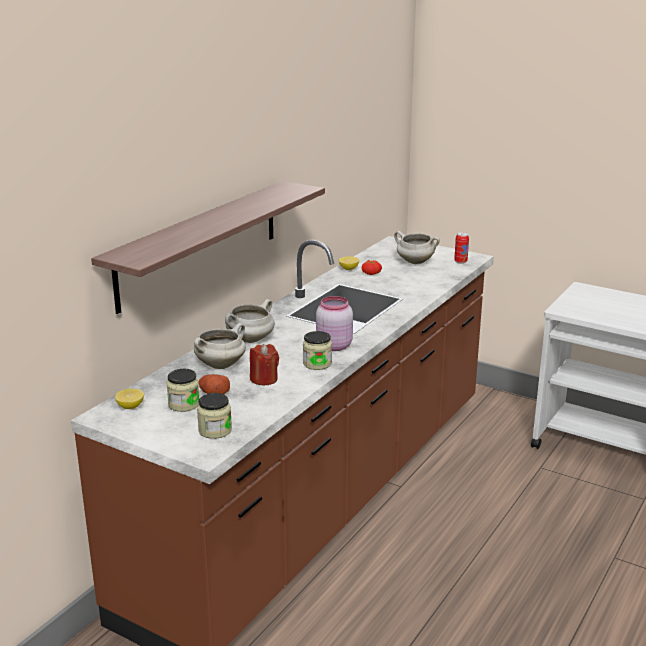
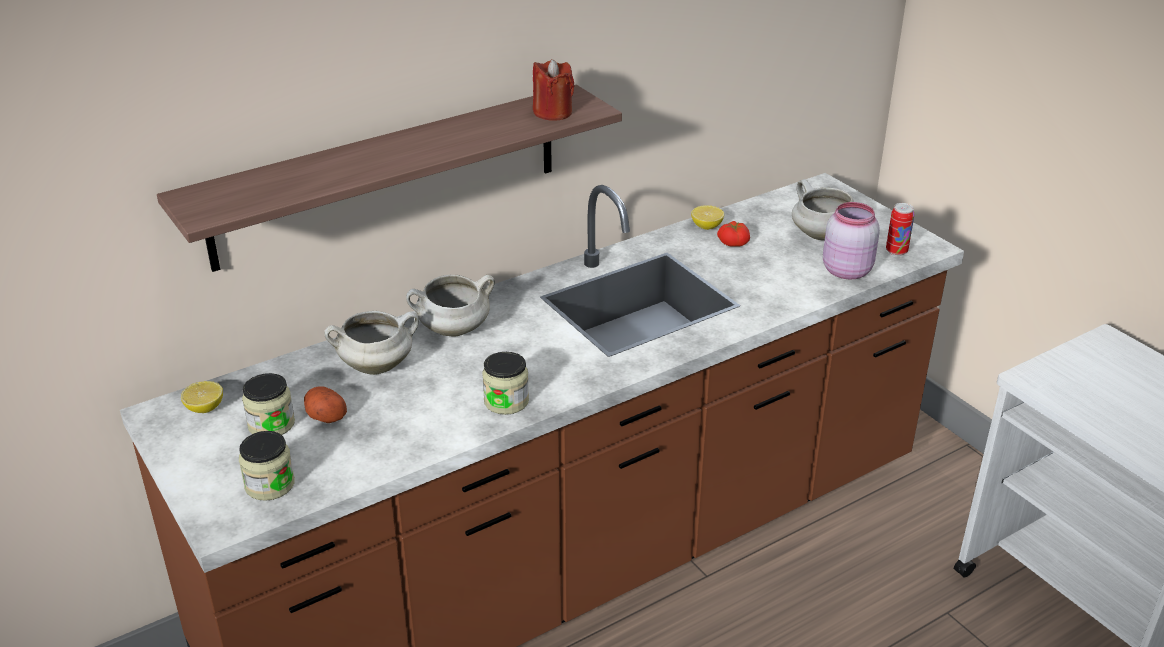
camera: 25 degrees right, 10 degrees up
red candle [250,344,279,385] -> red candle moved to [533,59,575,121]
pink jar [316,296,353,351] -> pink jar moved to [823,202,880,279]

